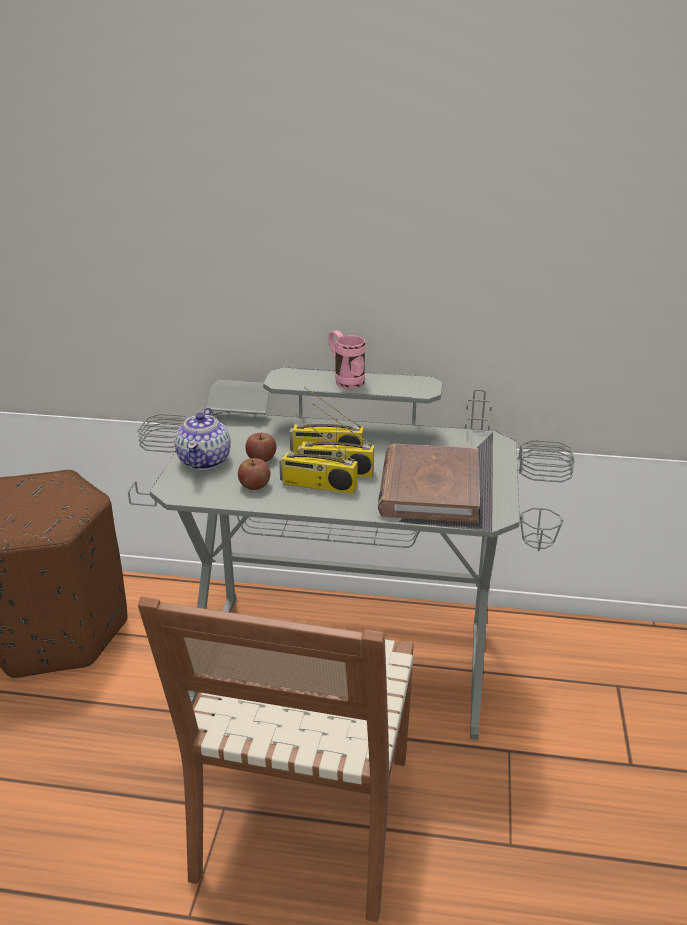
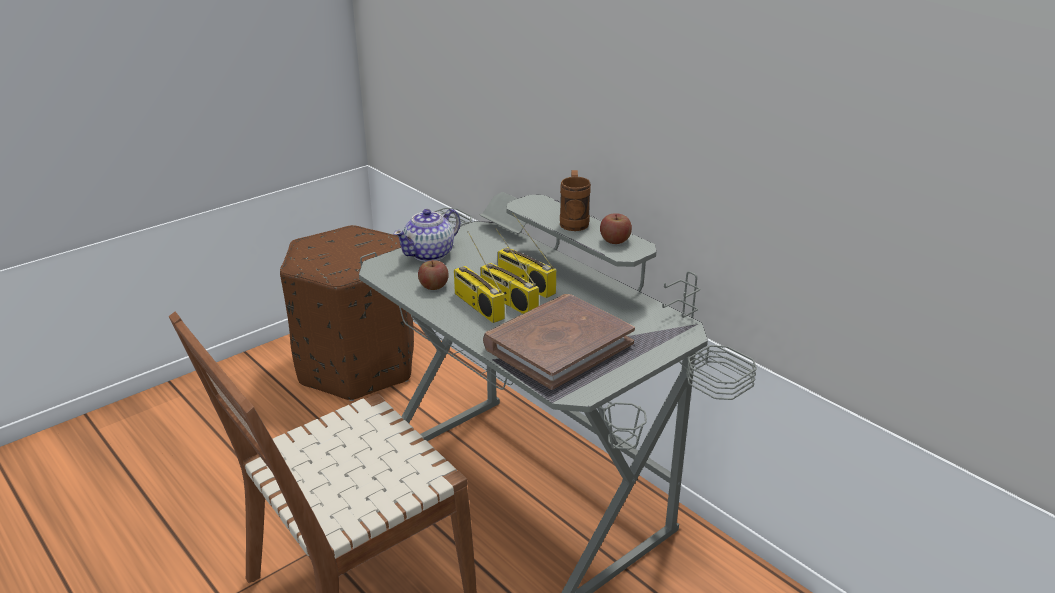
camera: 40 degrees right, 0 degrees up
apple [245,433,276,462] -> apple moved to [600,213,632,244]
pink mug [328,330,365,389] -> brown mug [560,170,591,231]

